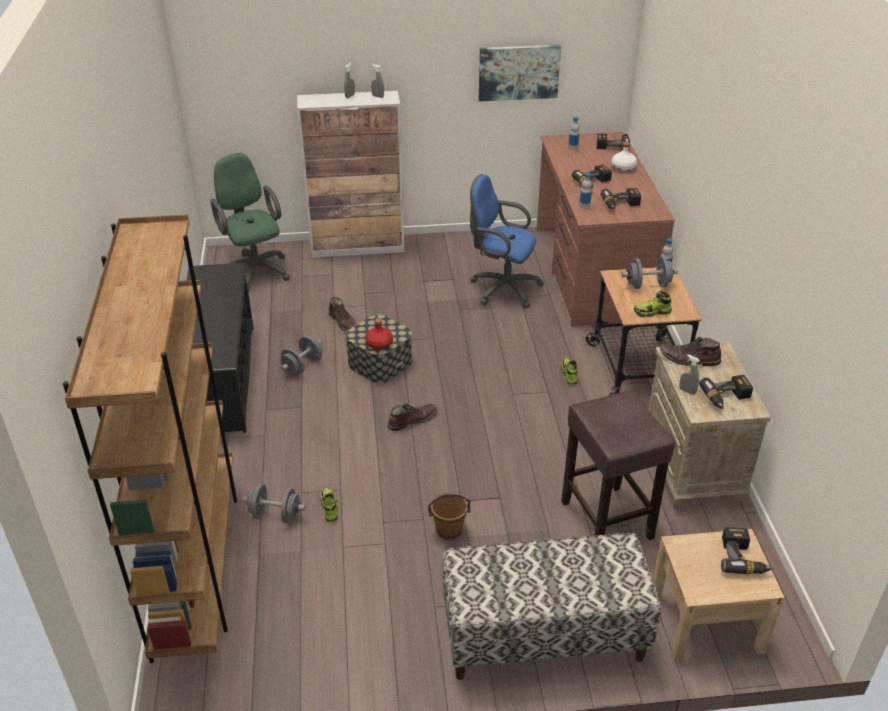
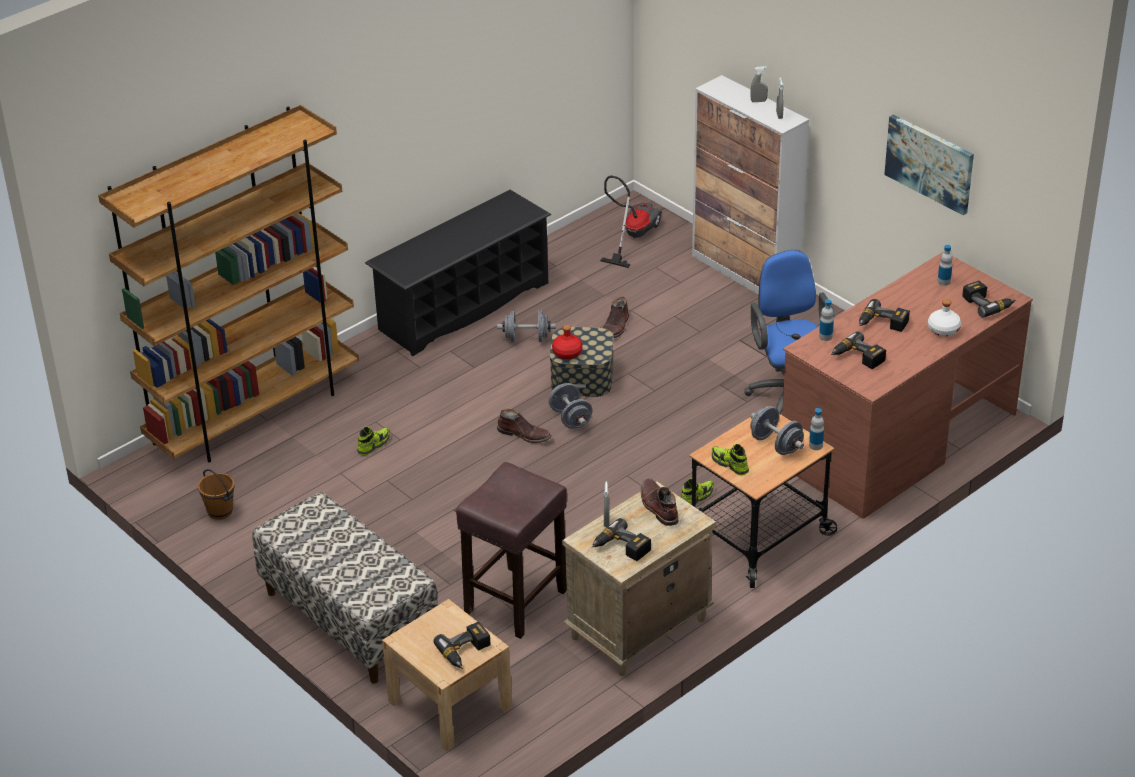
camera: 55 degrees right, 0 degrees up
green office chair [210,153,290,292] -> vacuum cleaner [600,176,662,268]
grey dumbbell [242,484,306,523] -> grey dumbbell moved to [549,383,592,429]
brown bucket [428,493,470,540] -> brown bucket moved to [198,469,235,520]

